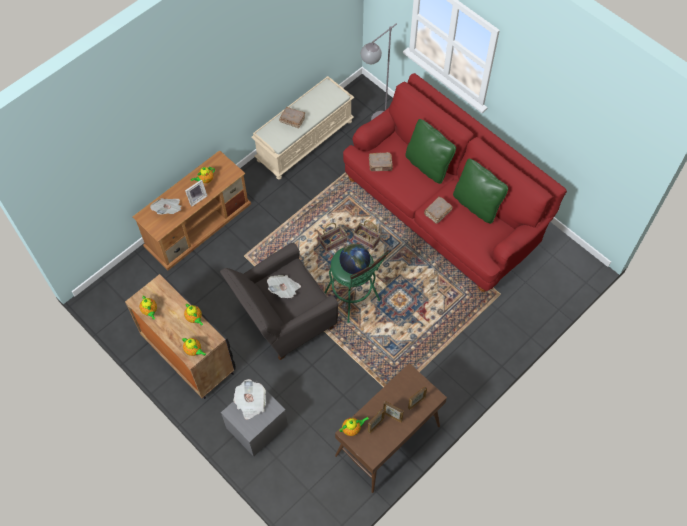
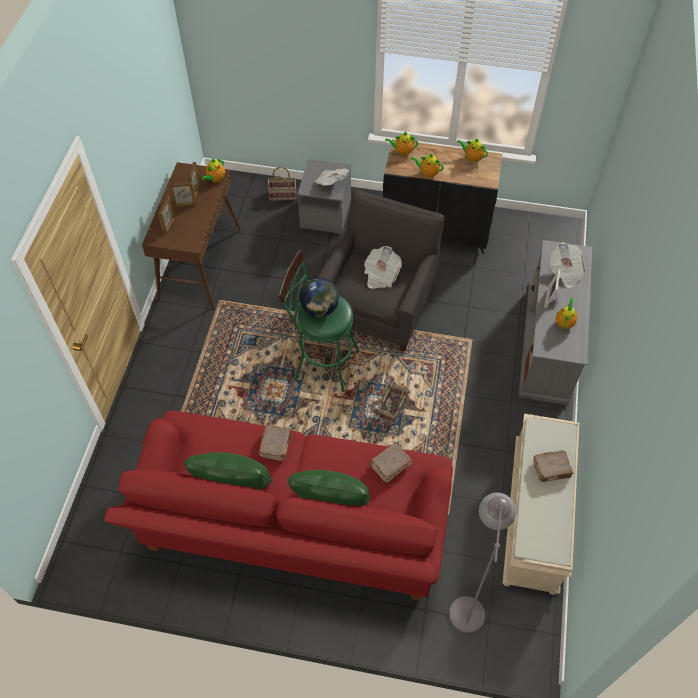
camera: 145 degrees right, 5 degrees down
brown tv stand [133,150,251,270] -> grey tv stand [518,240,592,405]
basket [353,220,381,250] -> basket moved to [268,167,296,201]

